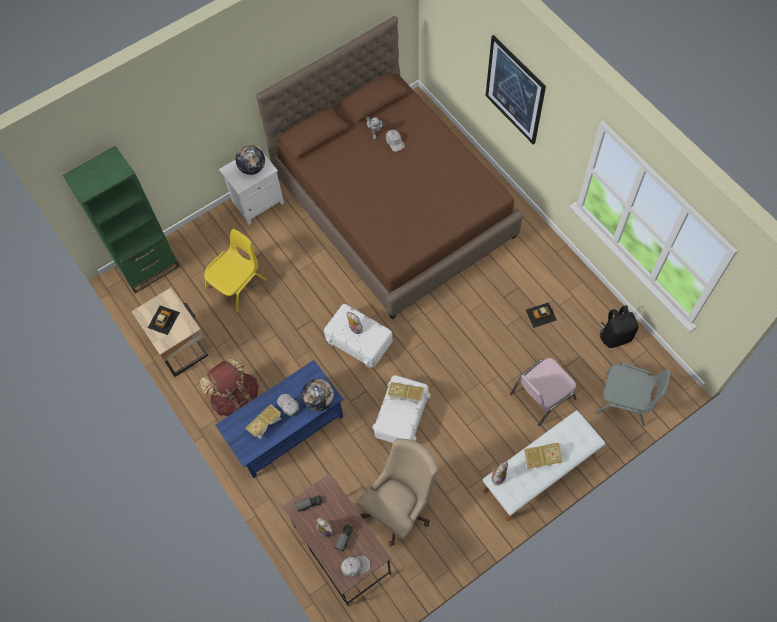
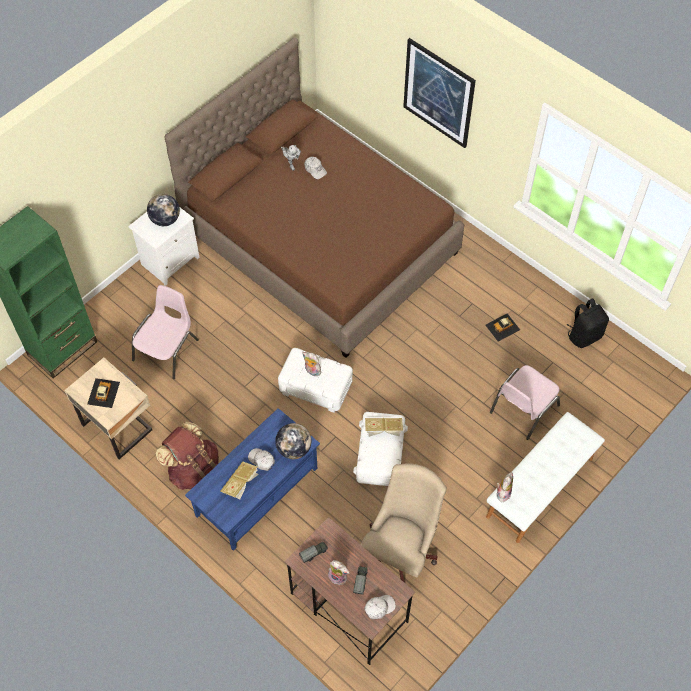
camera: 15 degrees left, 5 degrees down
yellow chair [204,229,266,313] -> pink chair [132,285,199,380]
book [524,443,562,469] -> none
grey chair [595,363,671,427] -> none

